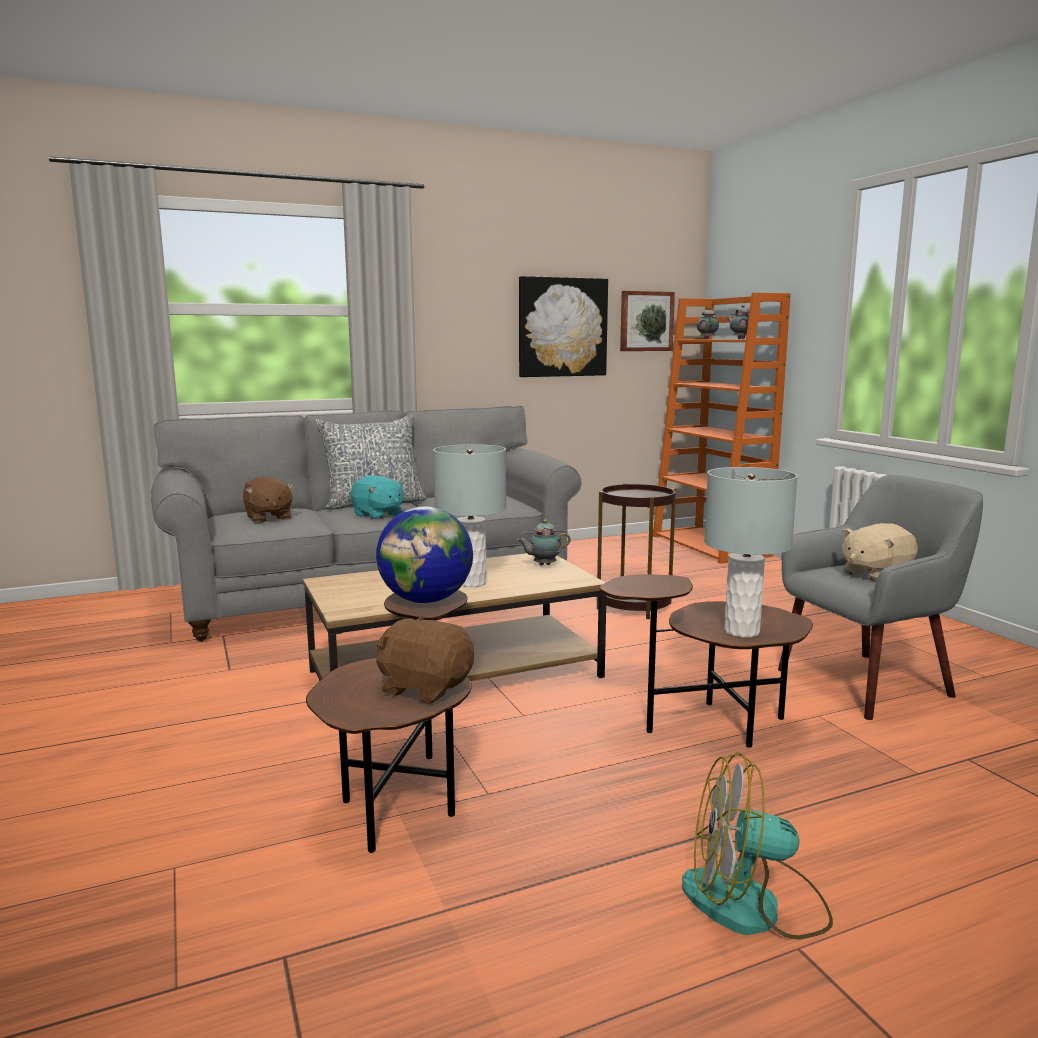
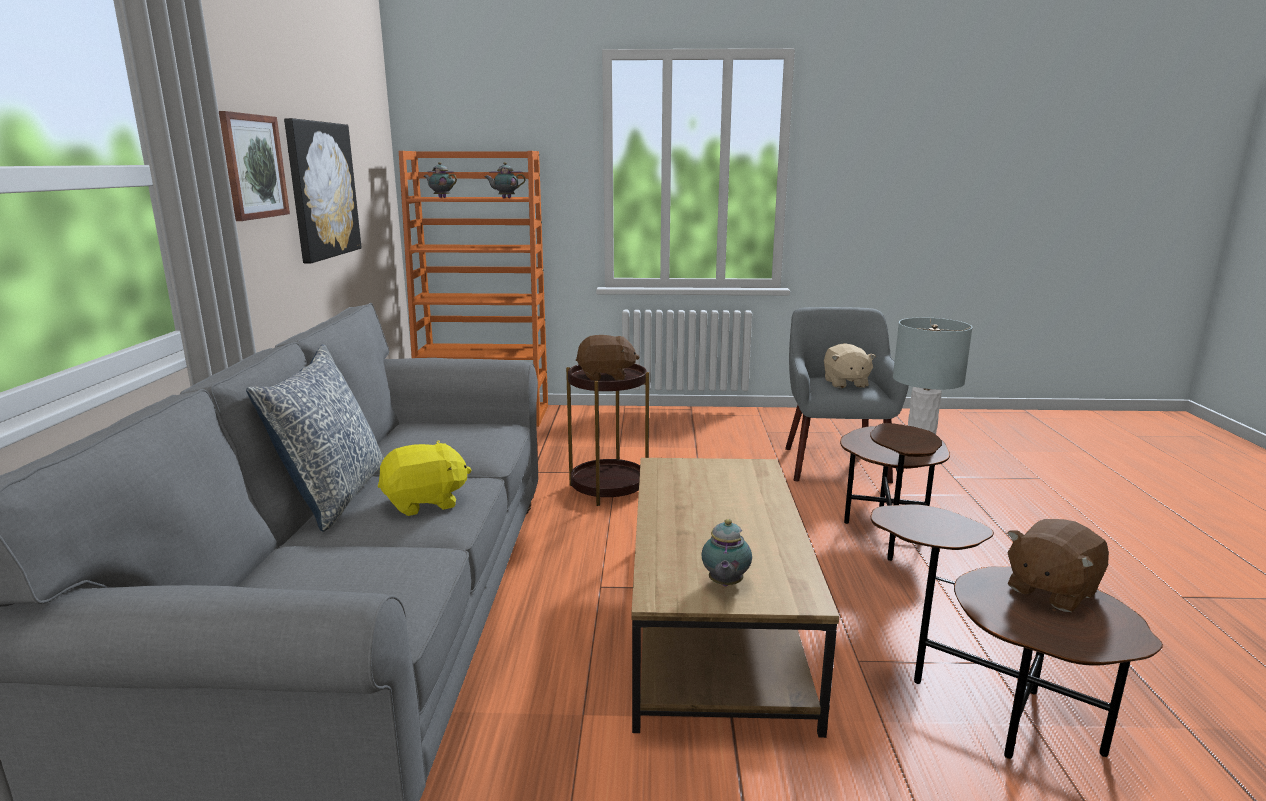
camera: 65 degrees left, 5 degrees up
brown plush toy [243,476,294,523] -> brown plush toy moved to [576,335,639,381]
turquoise plush toy [351,475,405,520] -> yellow plush toy [378,440,471,516]
globe [376,506,473,603] -> none
grey table lamp [433,444,506,587] -> none
teapot [517,519,571,566] -> teapot moved to [702,519,752,586]
picture [620,291,675,351] -> picture moved to [219,111,290,221]
fan [682,752,833,940] -> none

